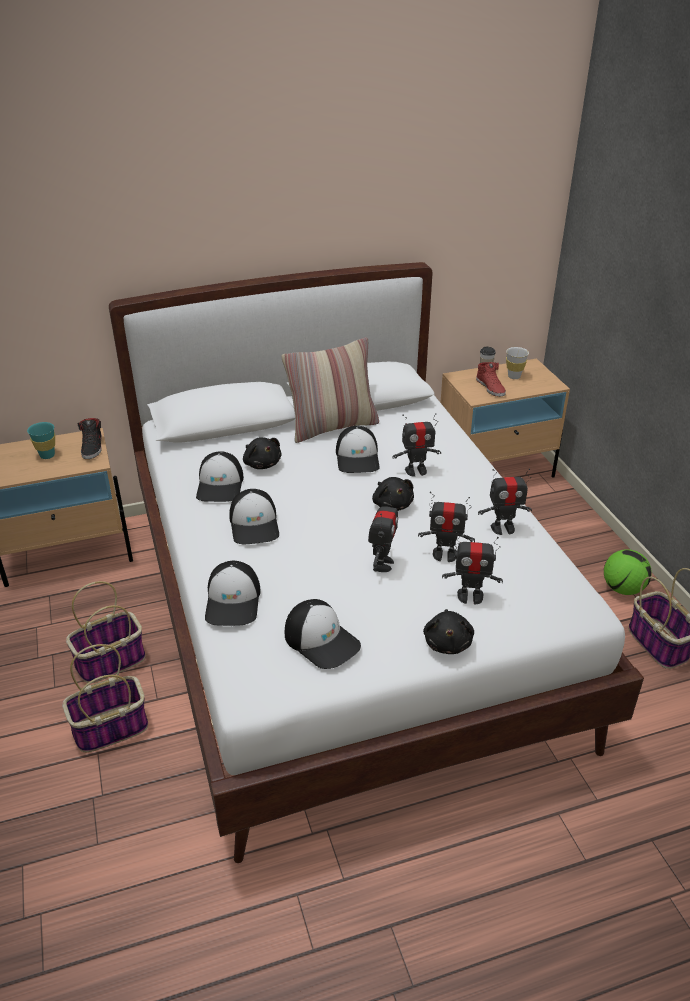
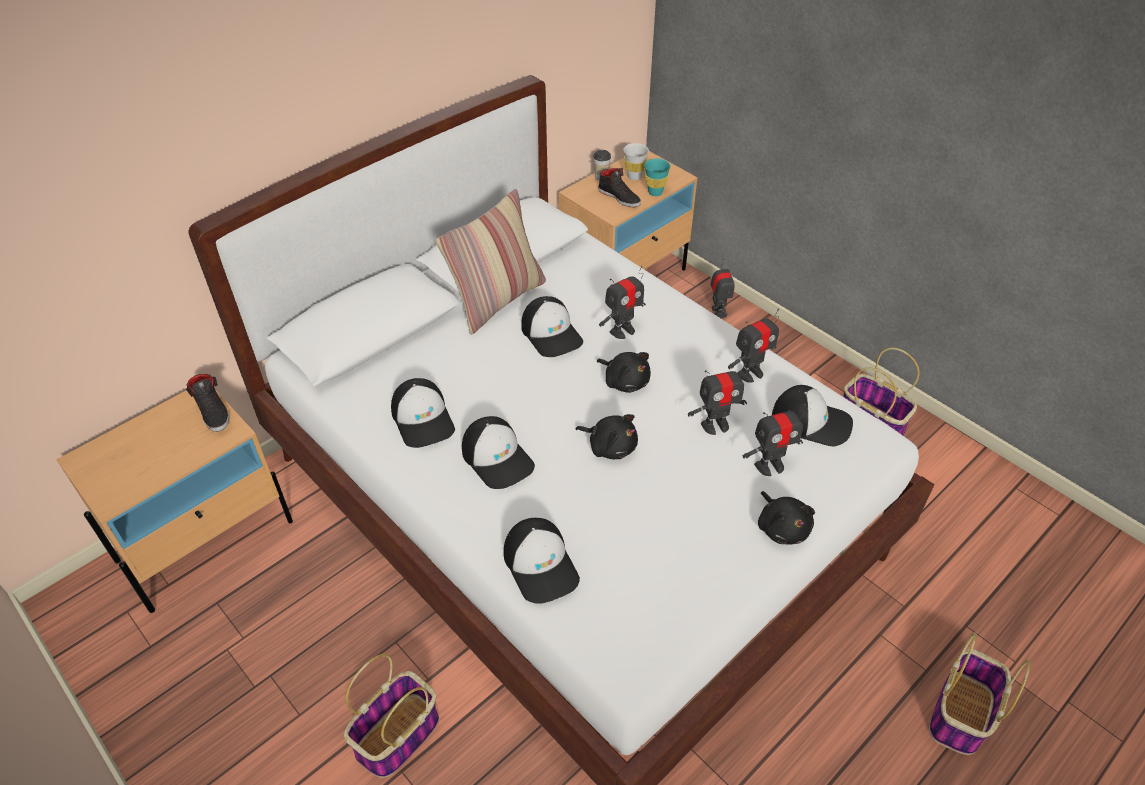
camera: 25 degrees left, 10 degrees up
turquoise cup [27,422,55,459] -> turquoise cup moved to [645,159,671,196]
basket [66,581,145,683] -> basket moved to [929,632,1031,755]
black plush toy [243,437,281,469] -> black plush toy moved to [575,414,638,459]
cap [285,599,361,669] -> cap moved to [772,385,853,447]
toy robot [368,492,398,572] -> toy robot moved to [710,259,735,318]
red shoe [476,362,506,397] -> black shoe [598,168,641,207]
football [604,549,652,595] -> none

